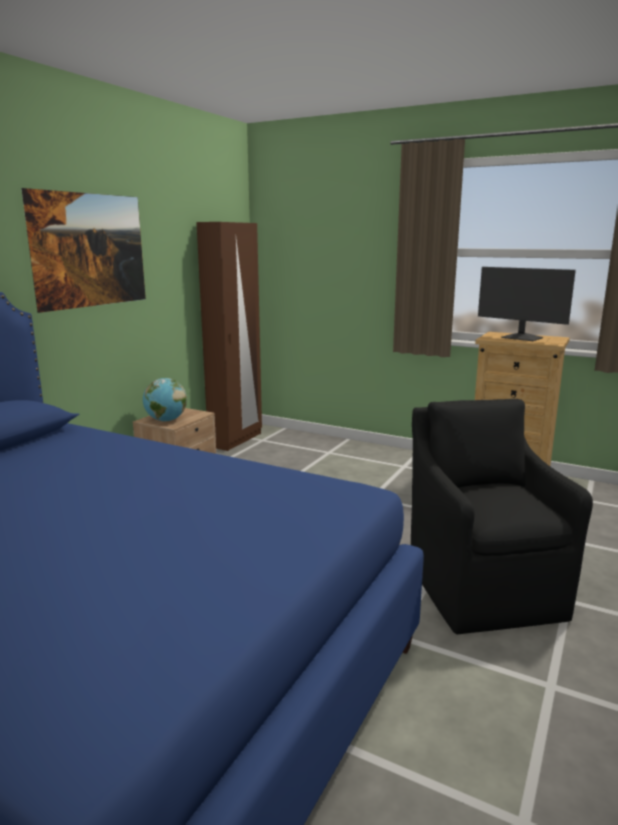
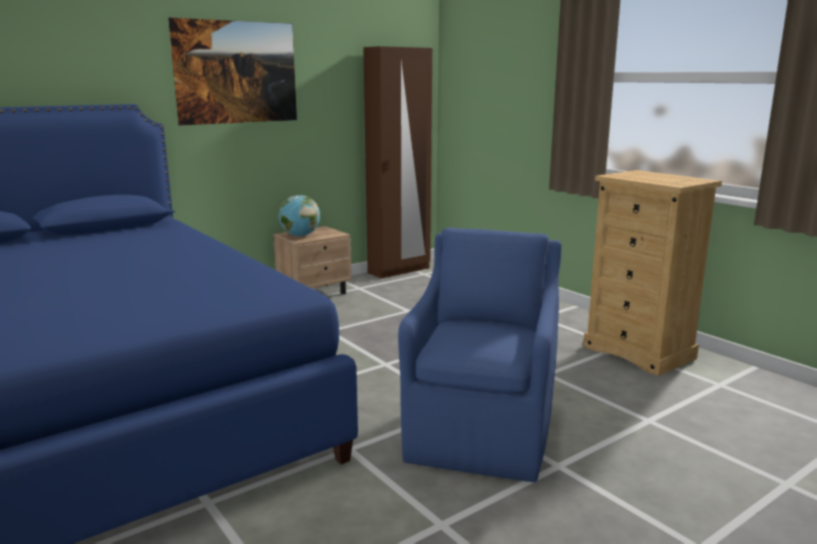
camera: 25 degrees right, 0 degrees up
black armchair [411,399,593,634] -> blue armchair [398,227,562,482]
monitor [478,267,576,341] -> none

